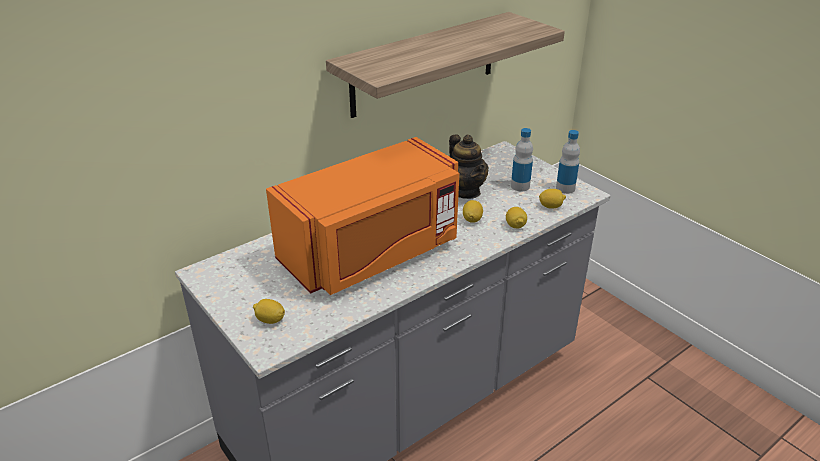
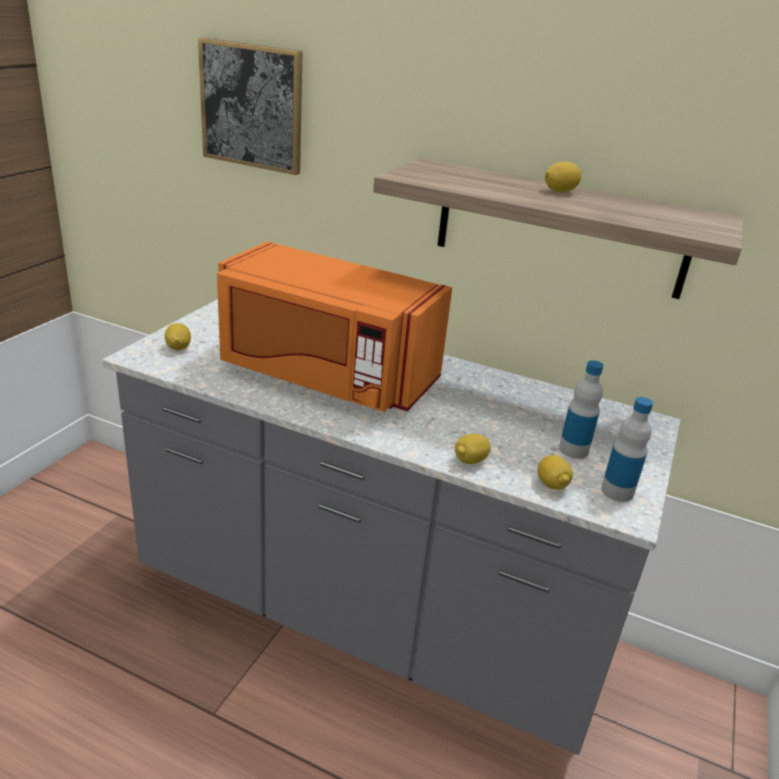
camera: 60 degrees right, 5 degrees down
teapot [449,135,489,199] -> none
lemon [463,200,483,223] -> lemon moved to [545,162,582,192]
none -> picture [198,38,303,175]

